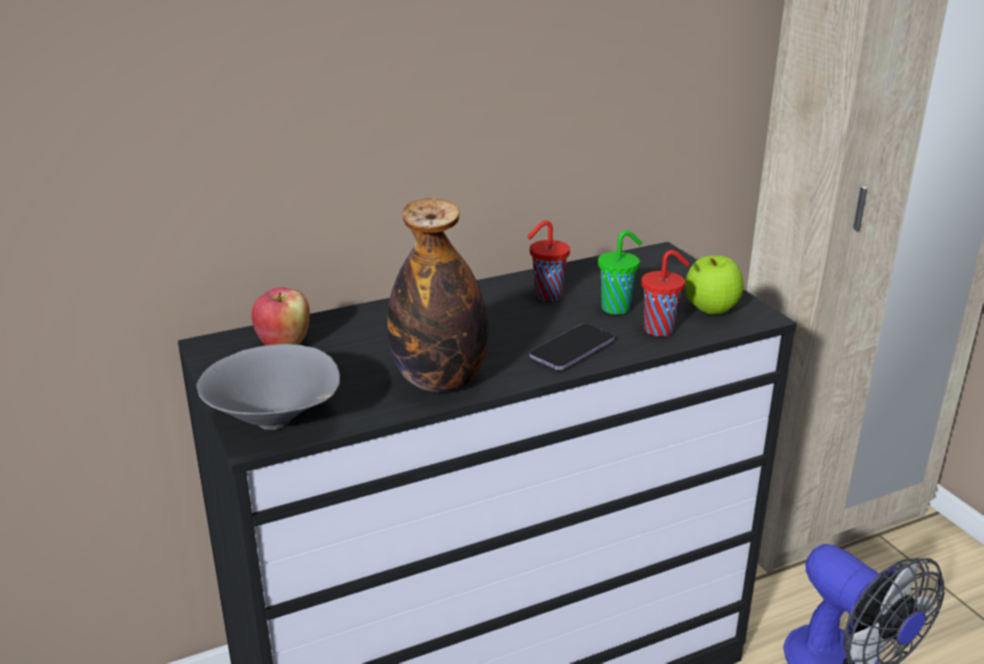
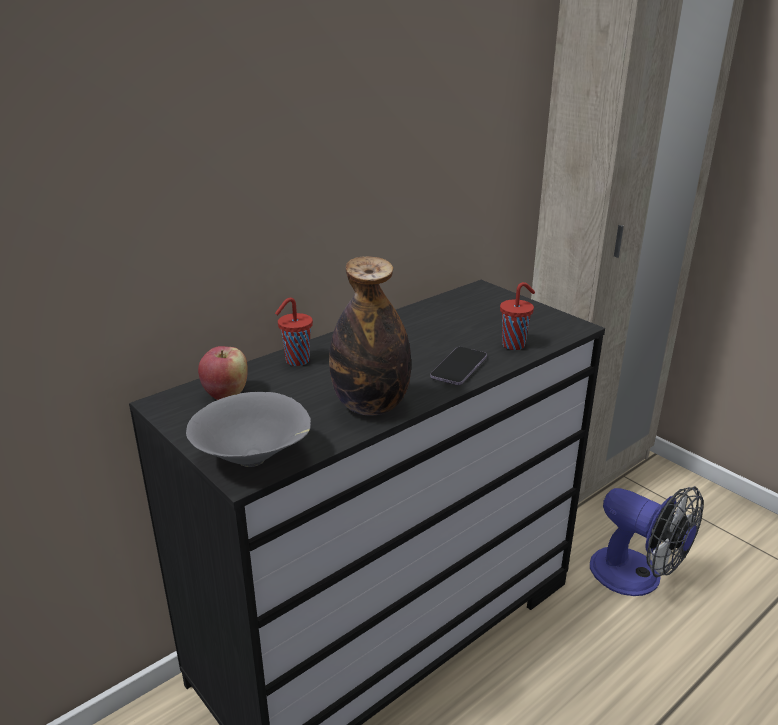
camera: 15 degrees left, 0 degrees up
red cup [527,220,570,301] -> red cup moved to [275,297,313,366]
green cup [598,231,642,315] -> none
apple [685,256,744,315] -> none

